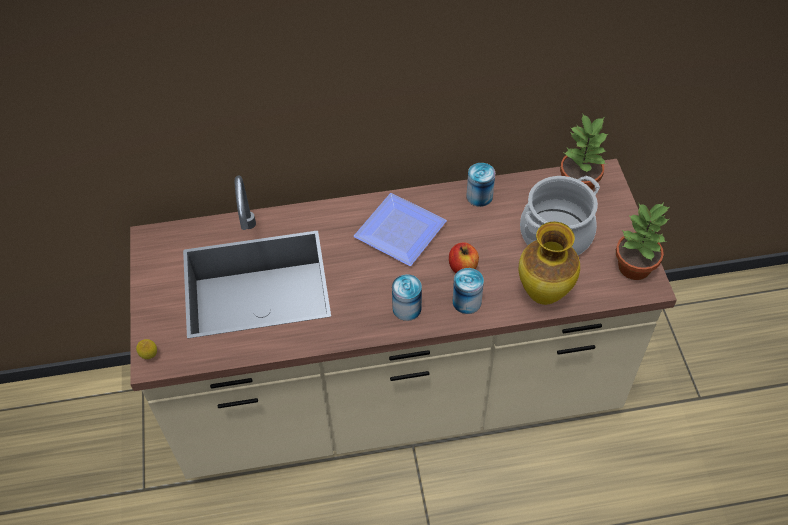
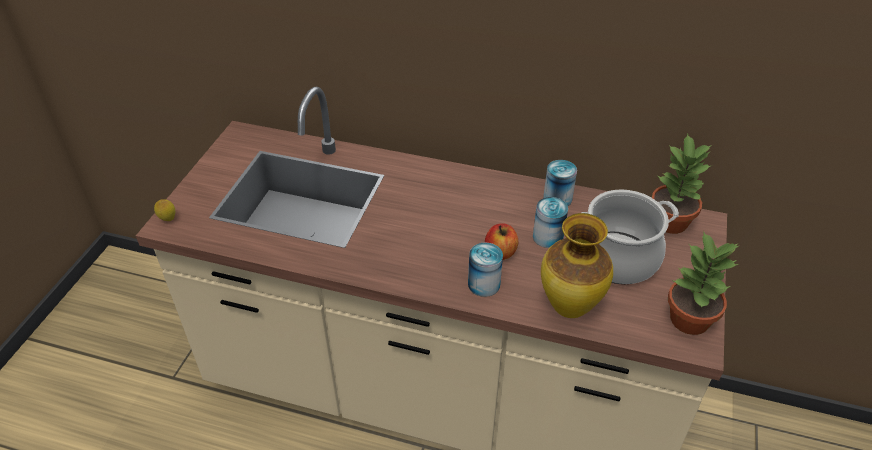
camera: 25 degrees right, 10 degrees down
plate [354,193,447,266] -> none
can [392,274,422,321] -> can moved to [533,197,568,248]

